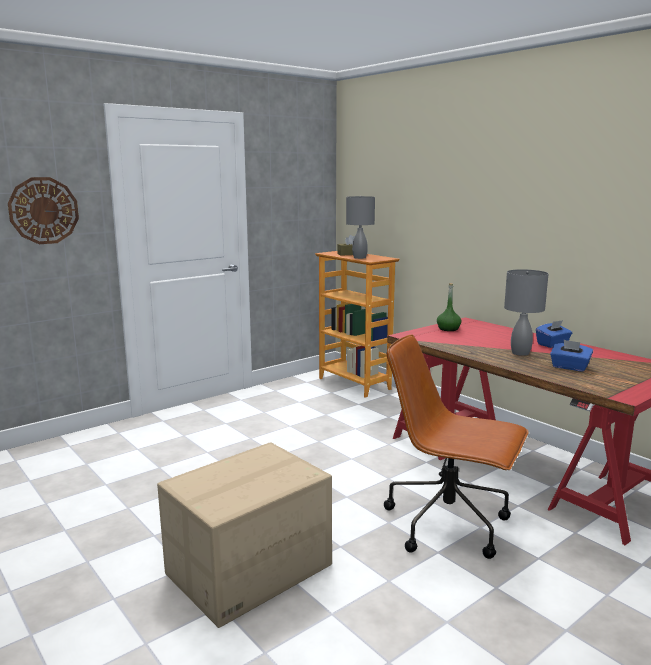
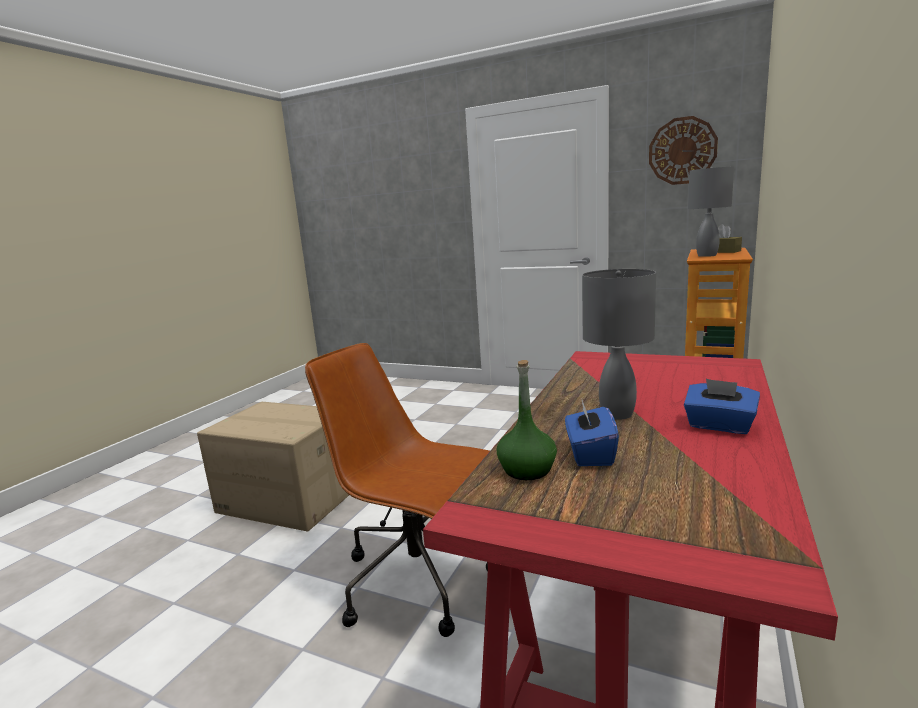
camera: 65 degrees right, 0 degrees up
wall clock [8,177,79,244] -> wall clock moved to [649,116,718,185]
brown office chair [384,335,529,559] -> brown office chair turned 60 degrees counterclockwise [305,343,490,637]
green bottle [437,283,461,331] -> green bottle moved to [497,360,557,480]

